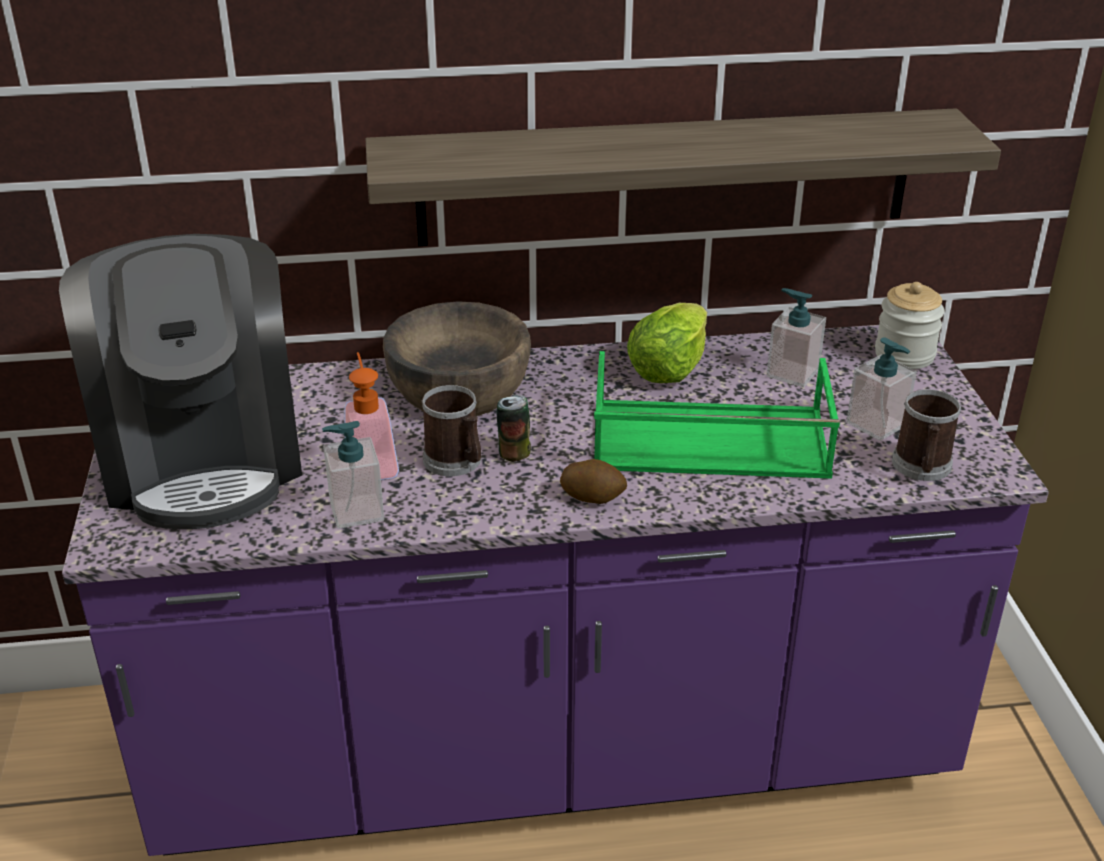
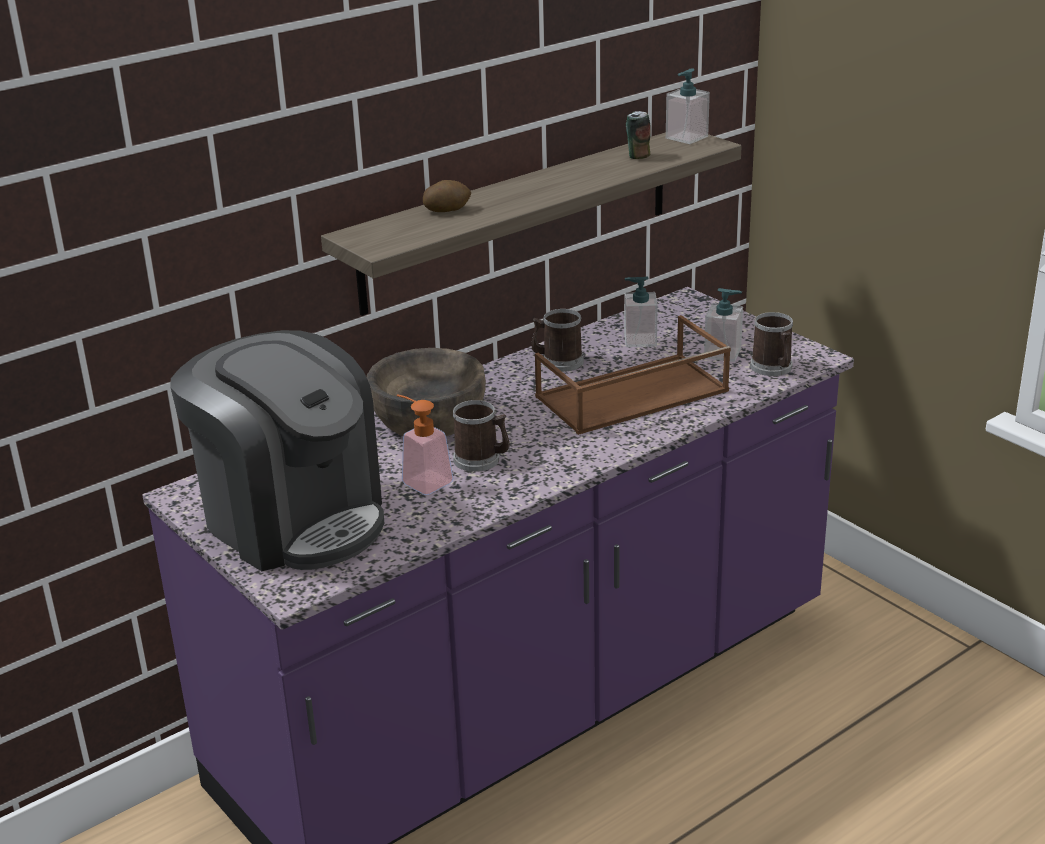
camera: 30 degrees left, 5 degrees down
soap dispenser [322,421,384,529] -> soap dispenser moved to [666,69,710,144]
can [496,395,531,462] -> can moved to [626,111,651,159]
potato [560,459,627,504] -> potato moved to [423,180,471,212]
green tray [594,351,840,479] -> brown tray [535,315,731,435]
lettuce [627,303,707,383] -> mug [532,309,584,372]
jar [875,282,944,369] -> none

